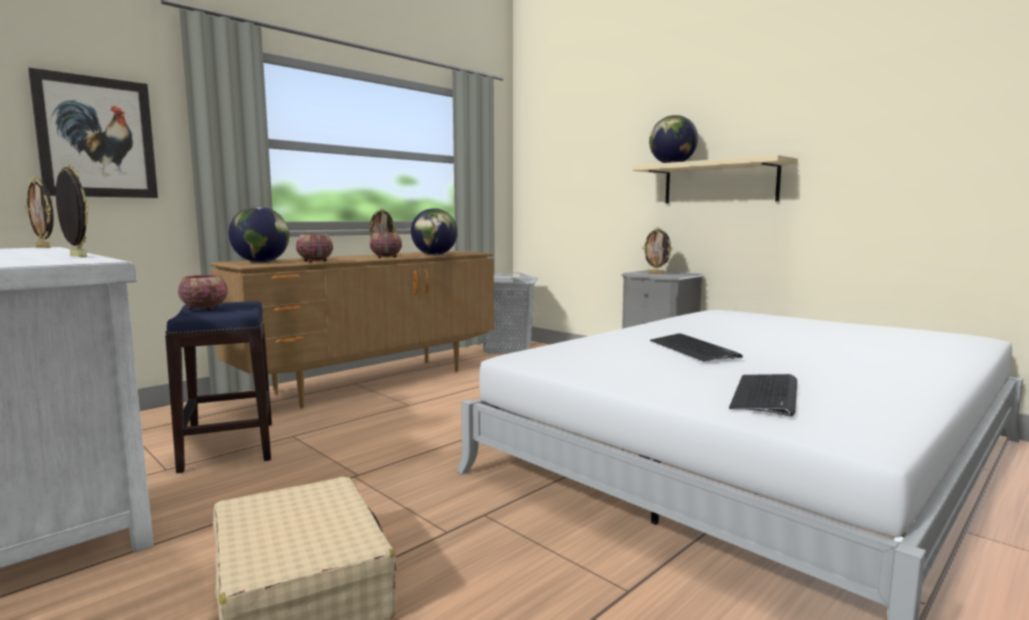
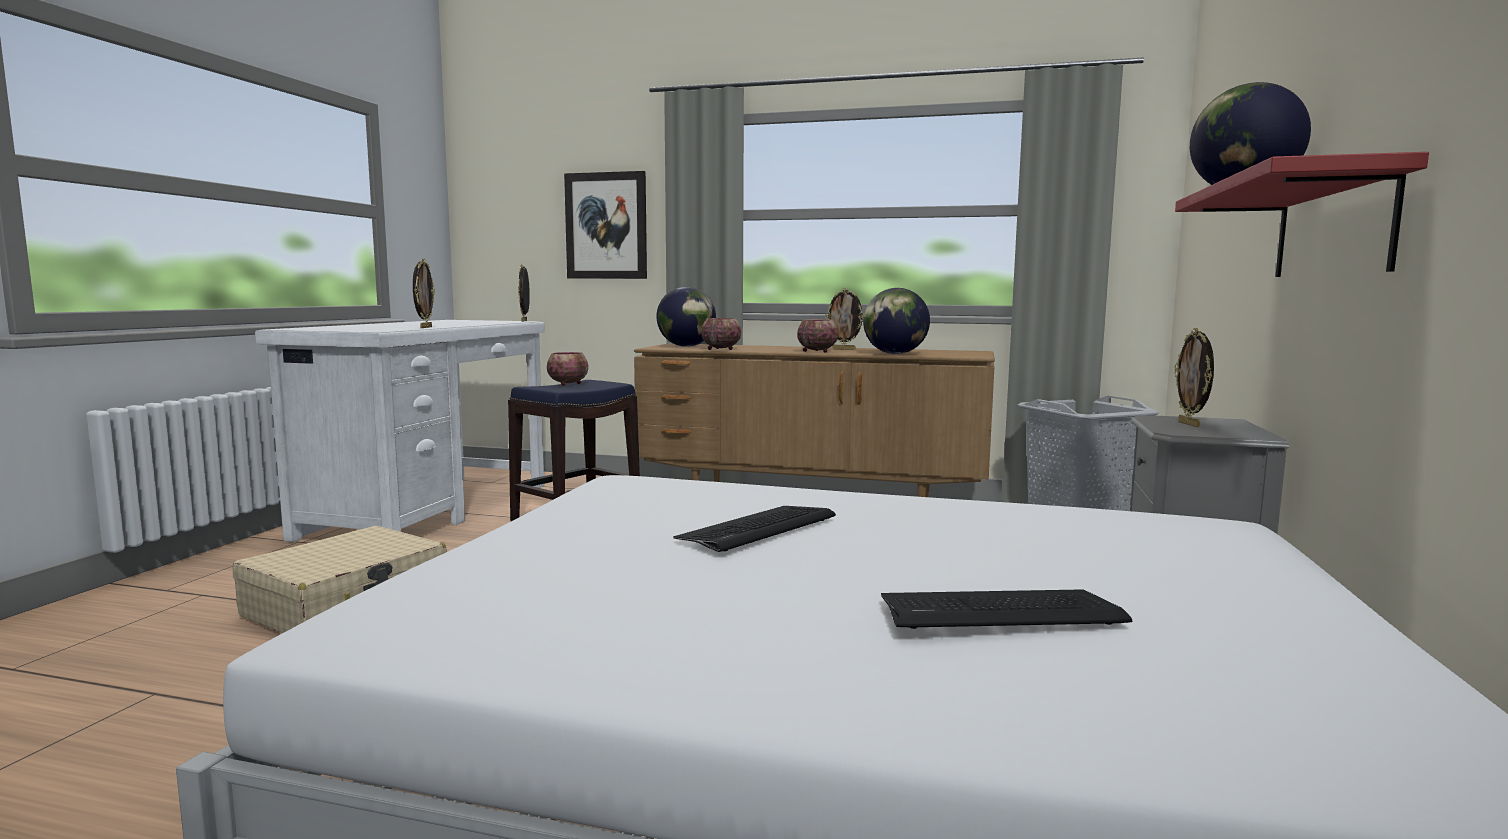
camera: 60 degrees right, 0 degrees up
beige shelf [632,155,798,204] -> red shelf [1175,152,1429,277]
keyboard [729,374,797,416] -> keyboard moved to [881,589,1132,629]

